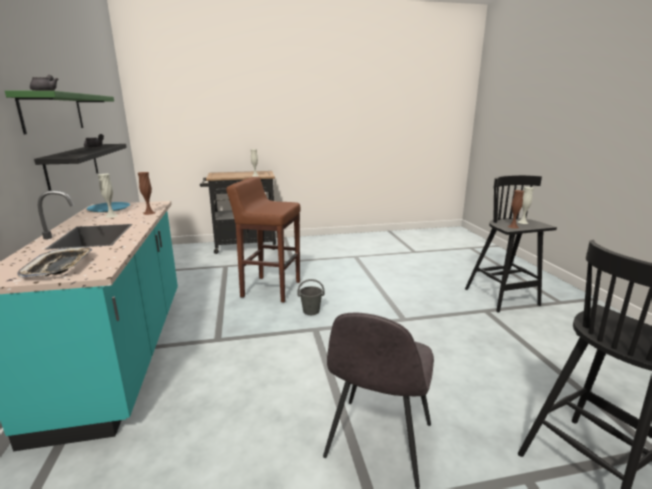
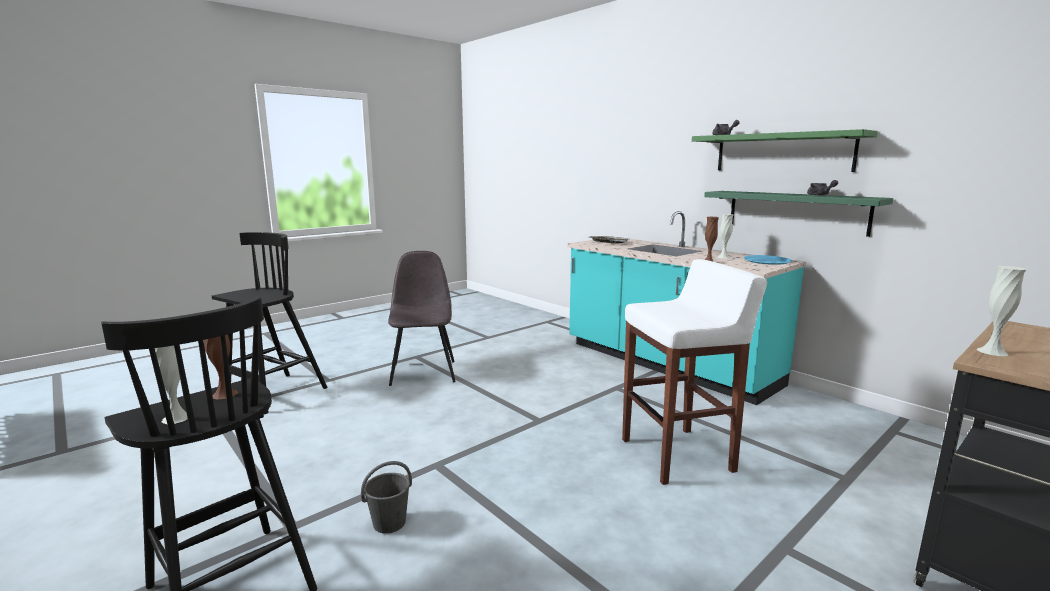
camera: 150 degrees right, 5 degrees down
black shelf [34,144,127,191] -> green shelf [704,191,893,237]
brown stool [226,177,301,303] -> white stool [622,259,767,485]
grey bucket [297,279,325,315] -> grey bucket moved to [361,461,412,534]

